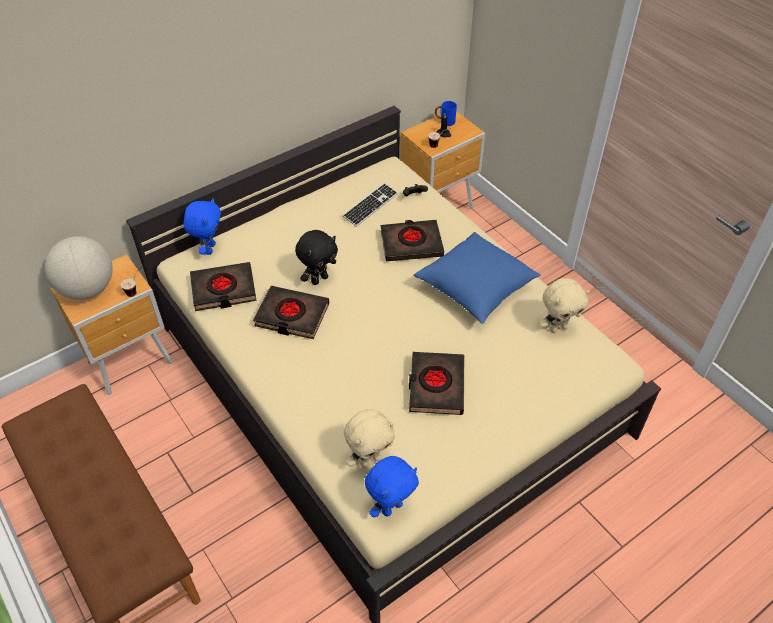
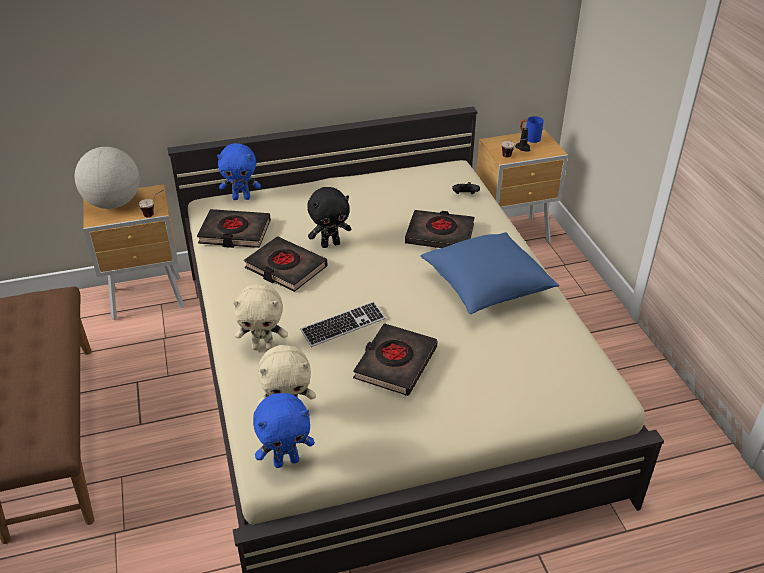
camera: 20 degrees right, 10 degrees down
blue plush toy [183,198,221,255] -> blue plush toy turned 60 degrees clockwise [217,143,261,200]
keyboard [342,183,398,227] -> keyboard moved to [300,301,386,347]
beige plush toy [540,278,590,333] -> beige plush toy moved to [233,283,288,350]

